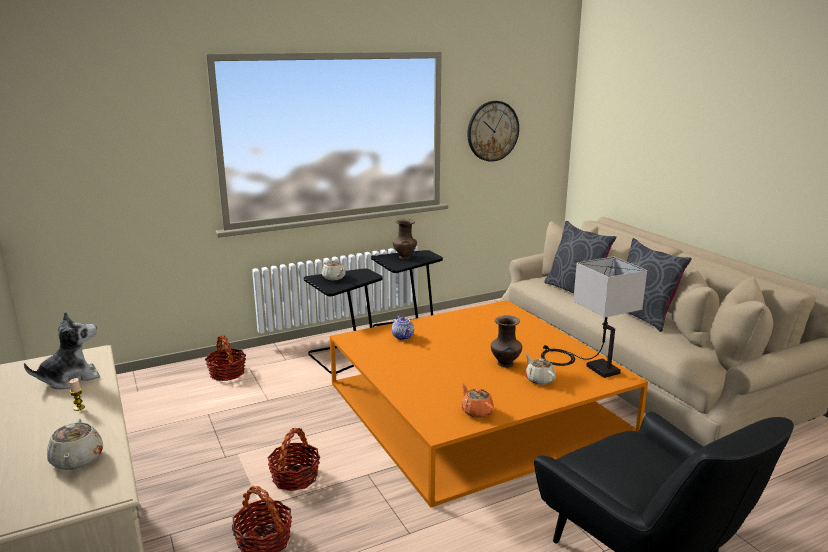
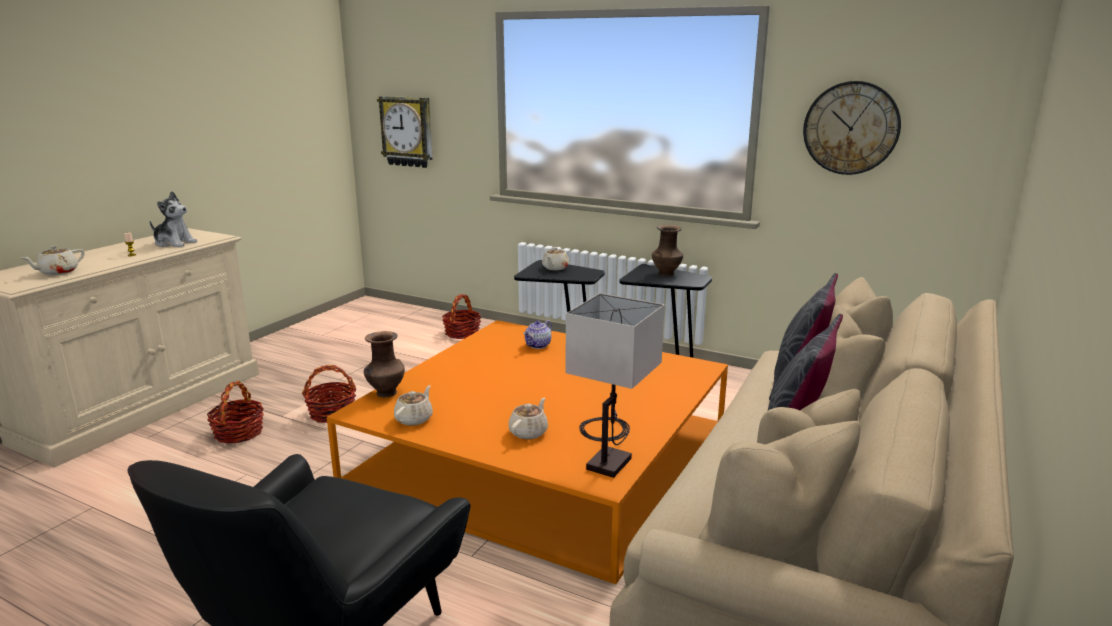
camera: 55 degrees right, 0 degrees up
orange teapot [461,383,494,418] -> beige teapot [394,385,433,426]
brown vase [491,315,522,368] -> brown vase moved to [364,331,405,397]
none -> wall clock [377,96,433,168]

